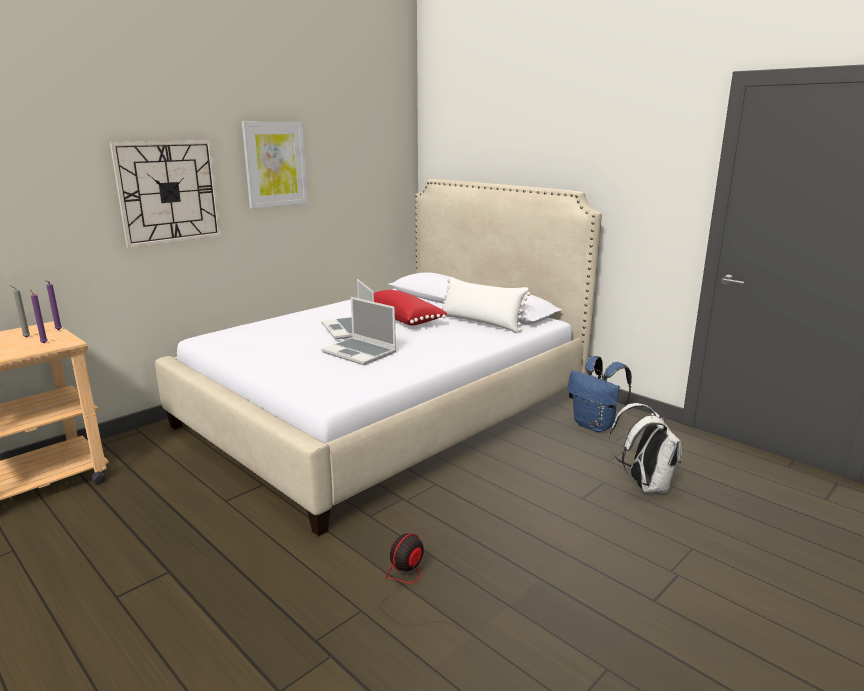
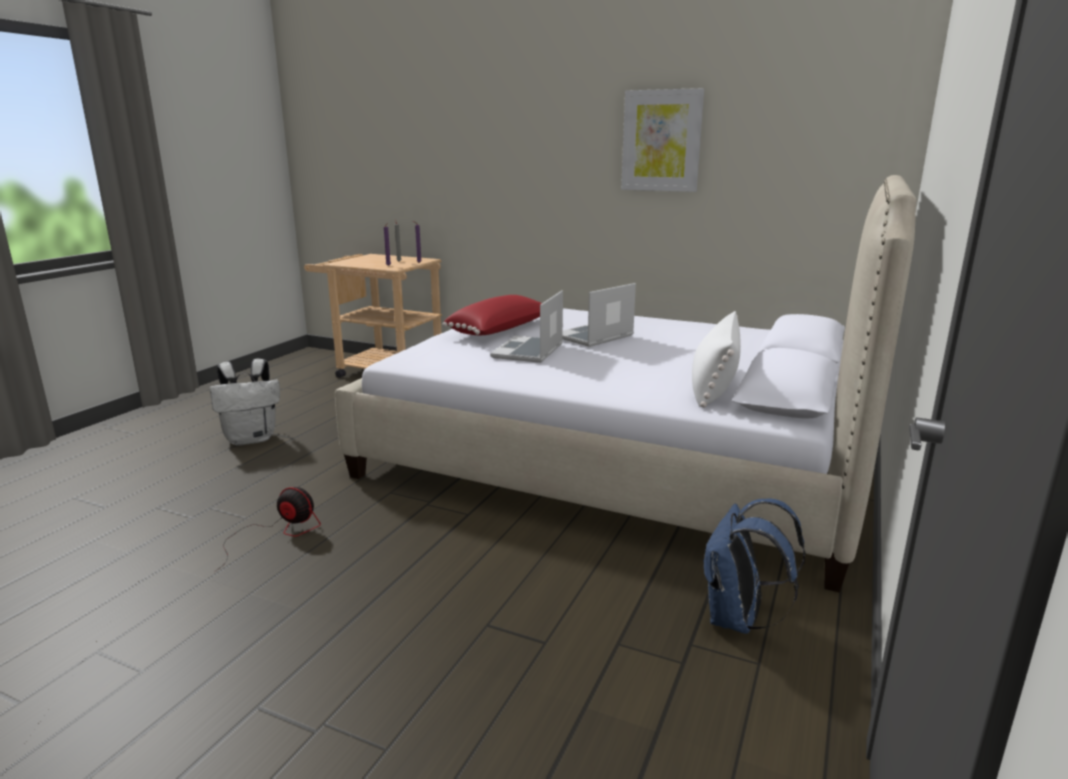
camera: 70 degrees right, 0 degrees up
wall clock [110,140,222,248] -> none
red pillow [374,290,448,325] -> red pillow moved to [443,295,542,335]
white backpack [609,403,682,493] -> white backpack moved to [210,359,280,446]

